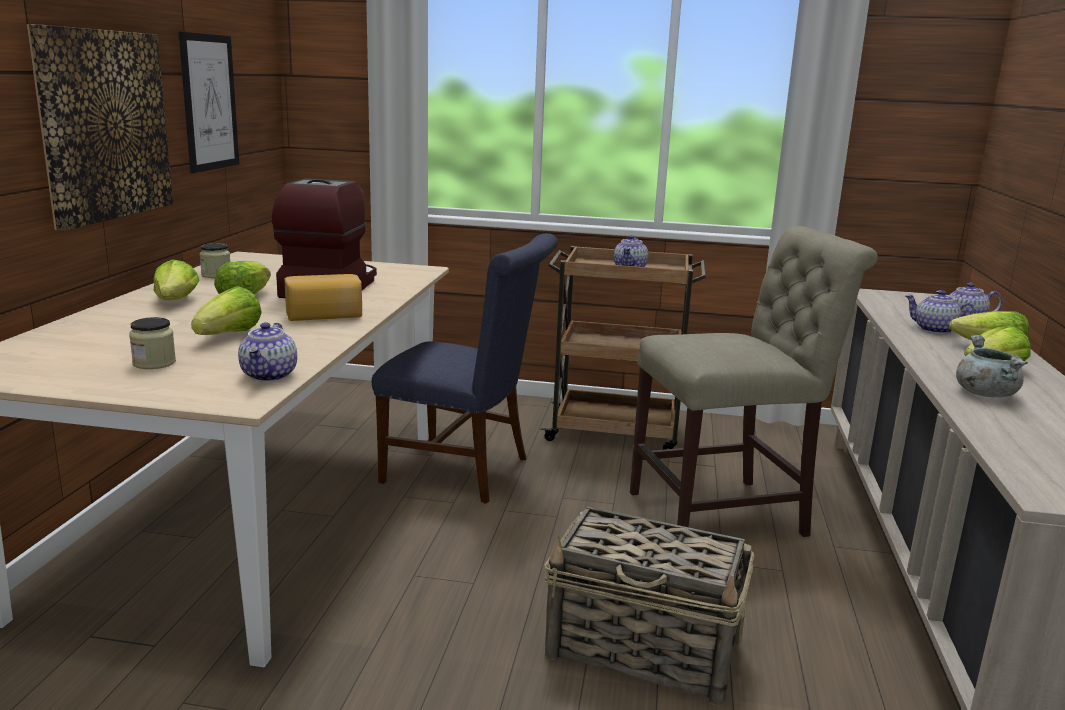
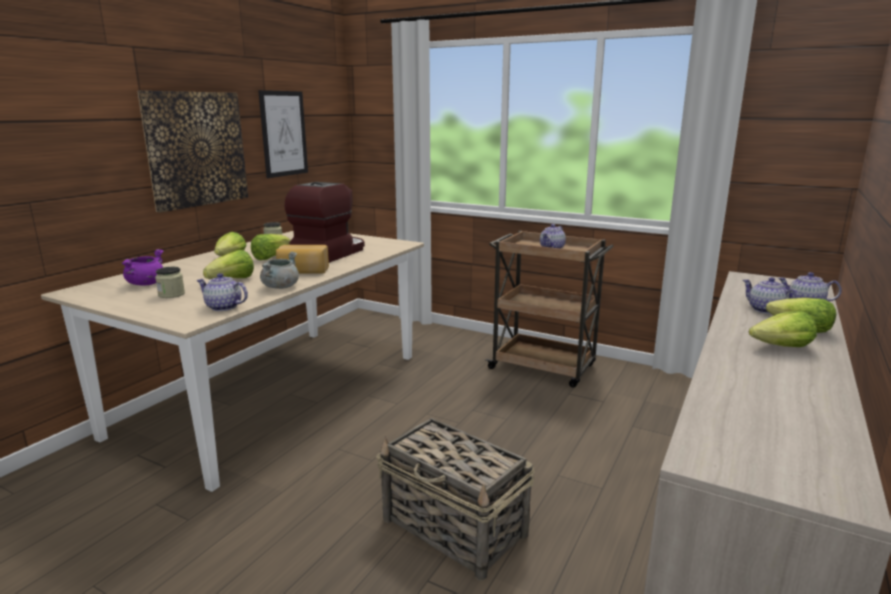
camera: 20 degrees right, 0 degrees up
teapot [238,322,297,382] -> teapot turned 90 degrees clockwise [197,273,248,311]
blue chair [372,233,558,504] -> none
beige chair [630,226,878,537] -> none
grey cooking pot [956,335,1028,397] -> grey cooking pot moved to [260,252,299,289]
none -> purple cooking pot [122,249,164,286]

